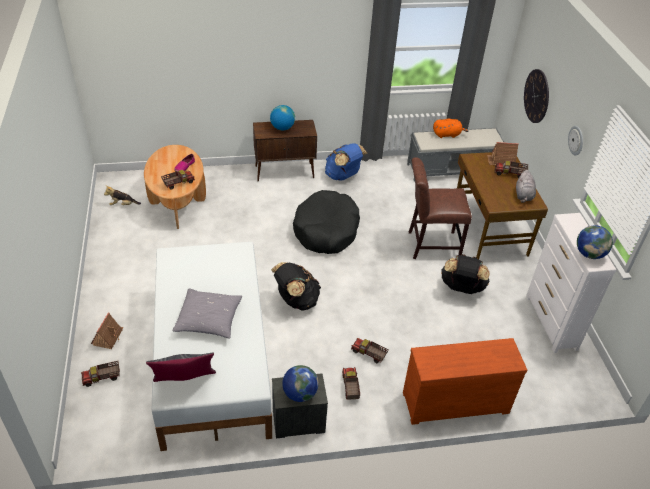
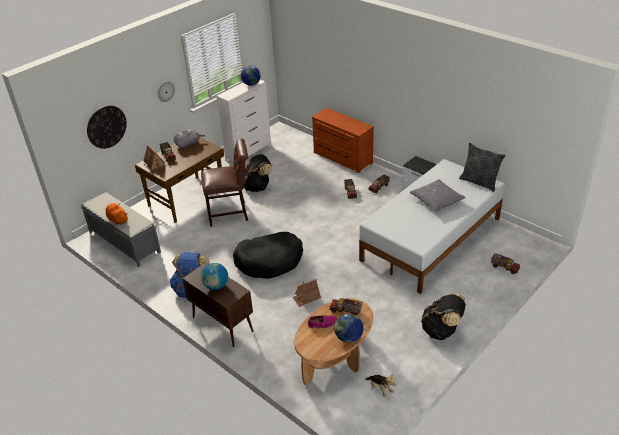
camera: 125 degrees left, 5 degrees down
toy house [91,312,124,349] -> toy house moved to [292,279,321,307]
black backpack [271,262,321,311] -> black backpack moved to [421,293,466,340]
globe [282,365,319,402] -> globe moved to [334,313,363,343]
brown chair [409,157,472,259] -> brown chair turned 60 degrees counterclockwise [201,138,248,227]

